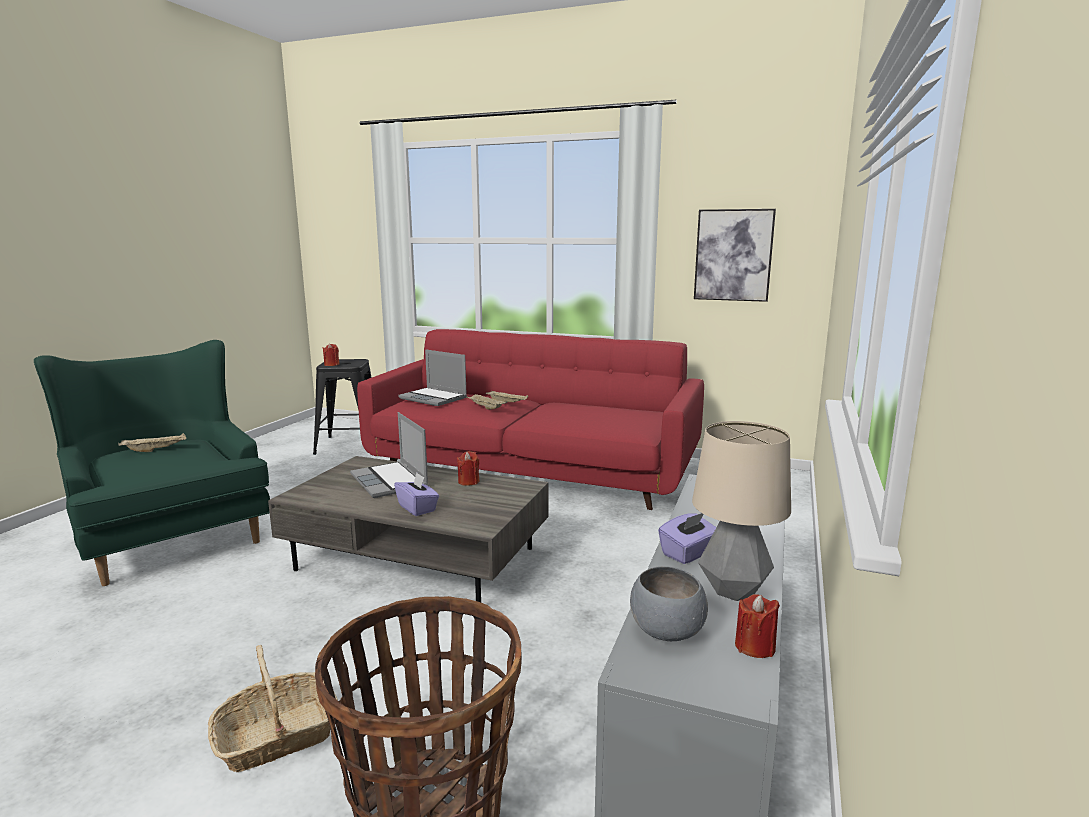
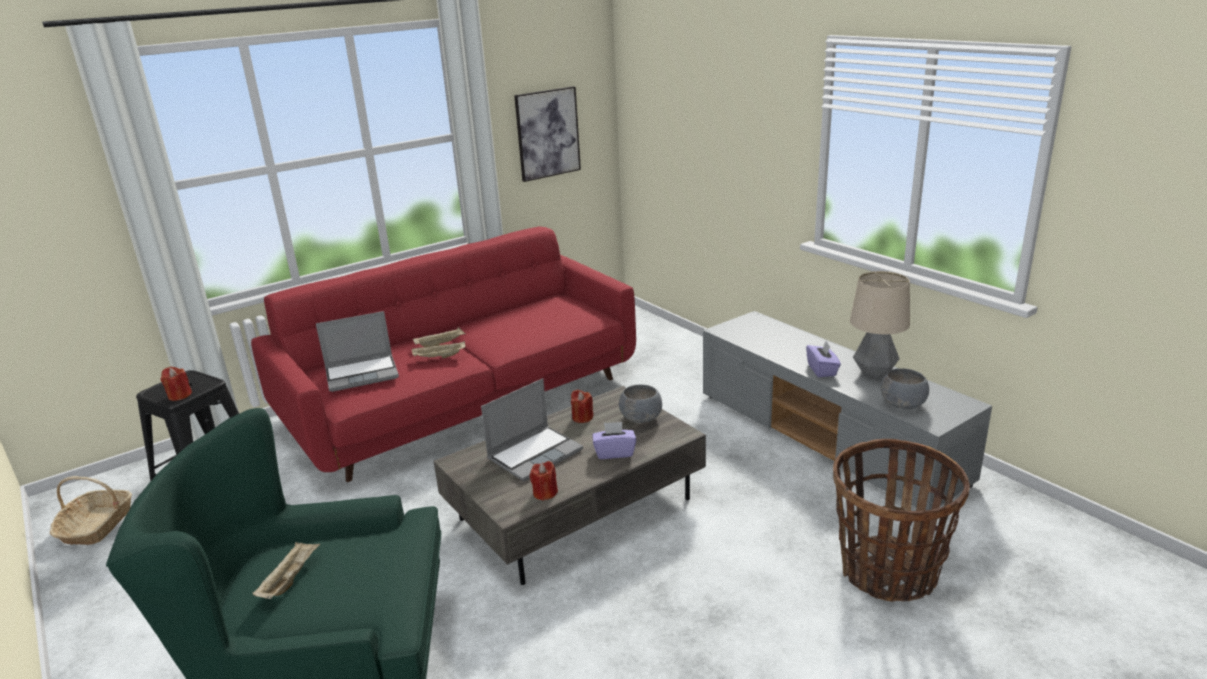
camera: 55 degrees left, 10 degrees up
basket [208,645,338,772] -> basket moved to [50,476,132,545]
laptop [350,412,428,498] -> laptop turned 45 degrees counterclockwise [481,378,583,481]
red candle [735,594,780,658] -> red candle moved to [530,461,558,501]
none -> grey bowl [619,385,662,423]

